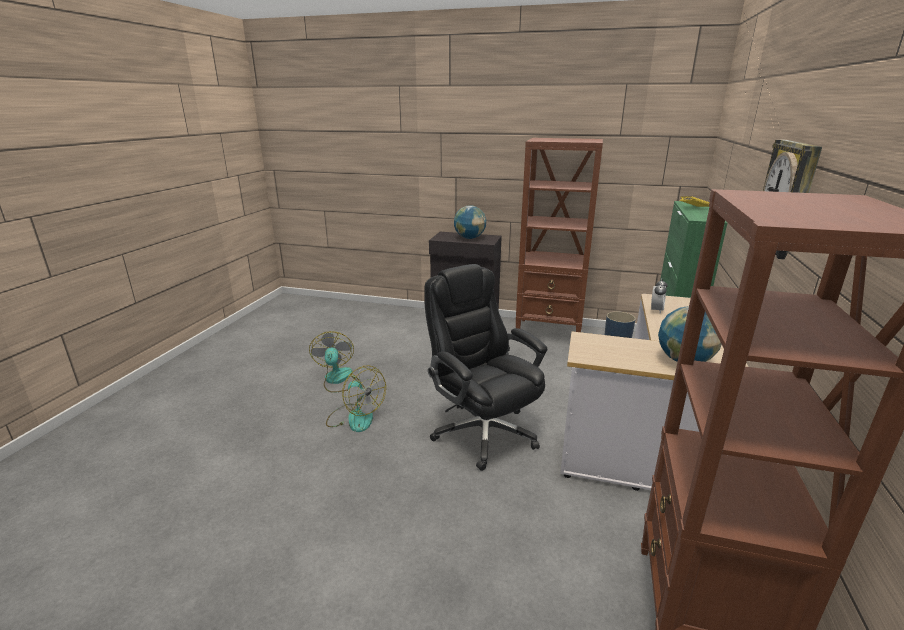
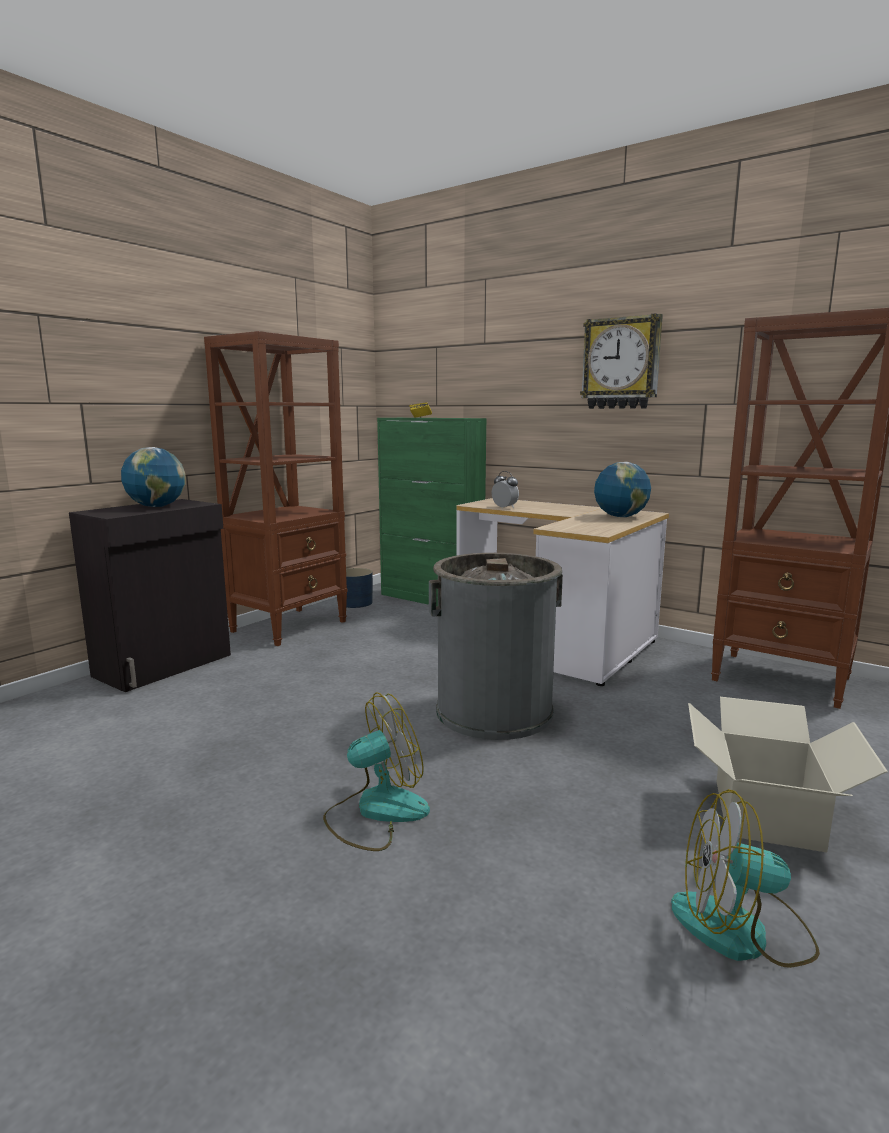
camera: 70 degrees left, 10 degrees down
fan [309,331,359,393] -> fan moved to [671,789,820,968]
black office chair [424,264,547,471] -> grey trash can [429,553,563,740]
none -> cardboard box [688,697,888,853]

